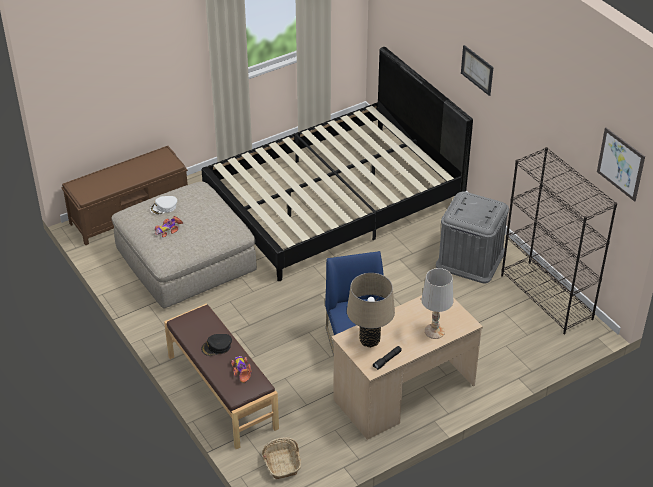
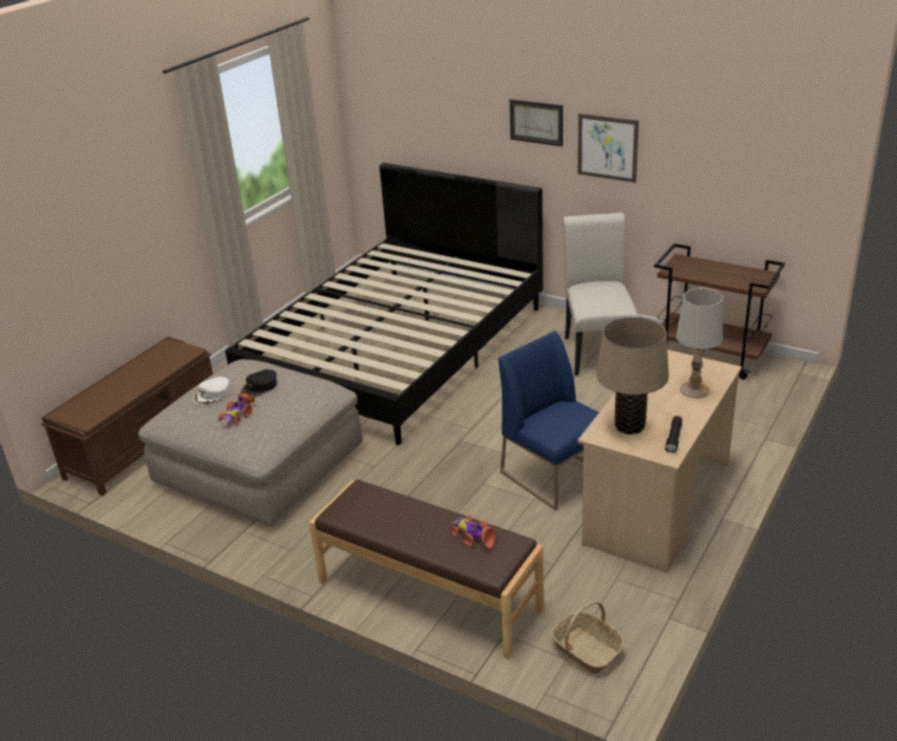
camera: 25 degrees left, 10 degrees down
black cap [201,334,232,356] -> black cap moved to [241,369,277,397]
grey storage box [436,191,509,283] -> white chair [563,213,638,376]
black bookcase [501,147,617,334] -> brown cart [654,243,785,379]
picture [597,127,645,202] -> picture moved to [578,114,639,183]

